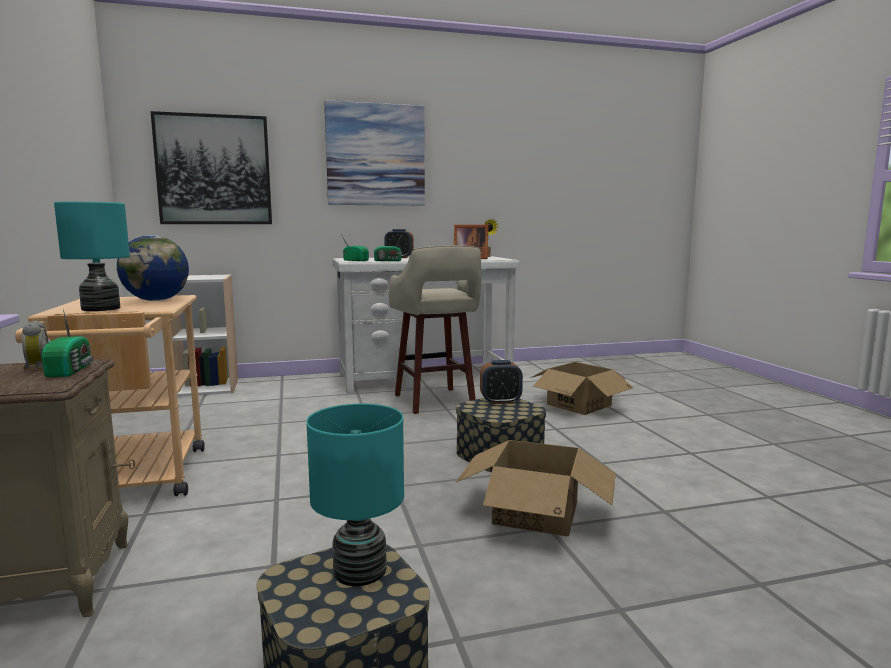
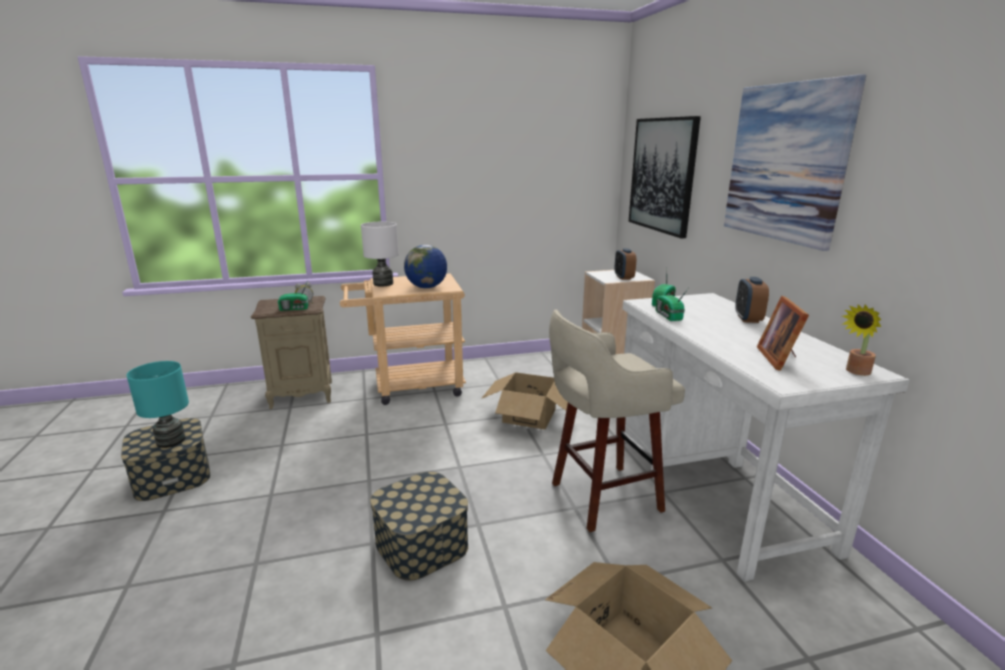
camera: 90 degrees right, 10 degrees up
turquoise table lamp [54,202,130,311] -> white table lamp [361,222,399,287]
cardboard box [455,440,616,537] -> cardboard box moved to [481,372,568,430]
alarm clock [480,360,523,404] -> alarm clock moved to [615,248,636,280]

